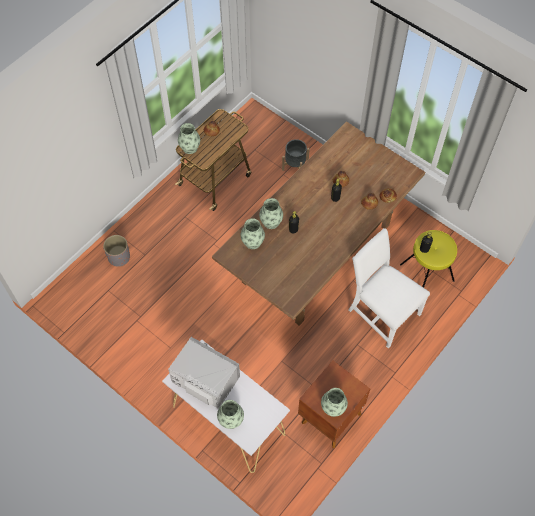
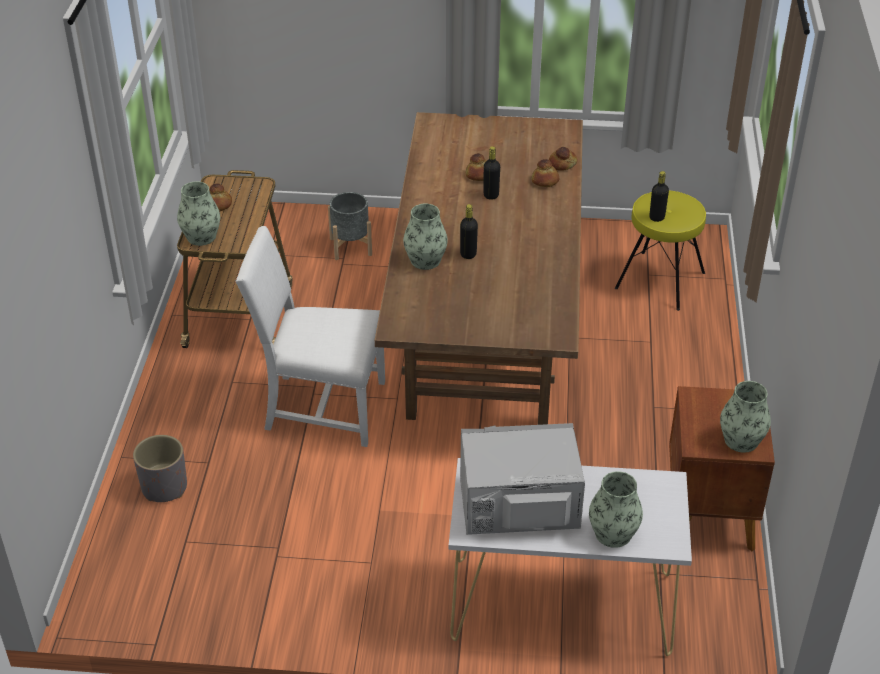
camera: 35 degrees left, 20 degrees down
vase [241,218,265,249] -> none
white chair [348,228,430,349] -> white chair moved to [235,226,385,447]

